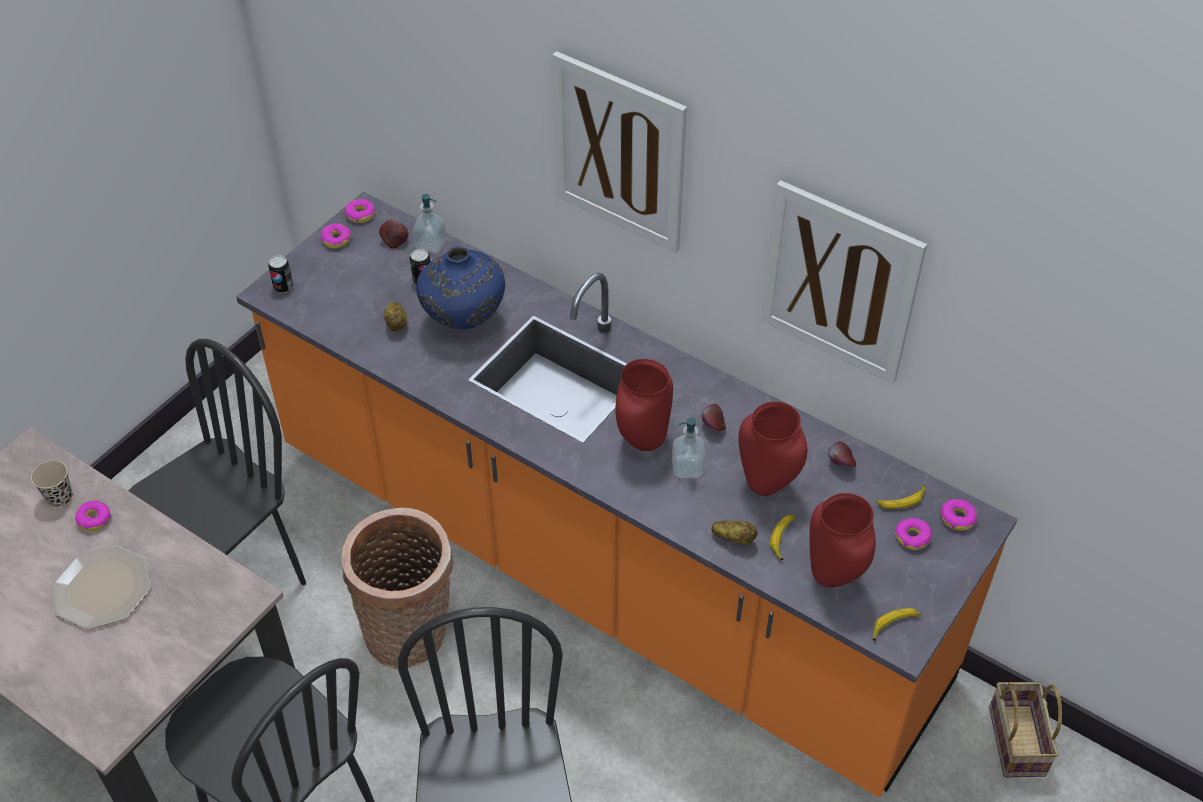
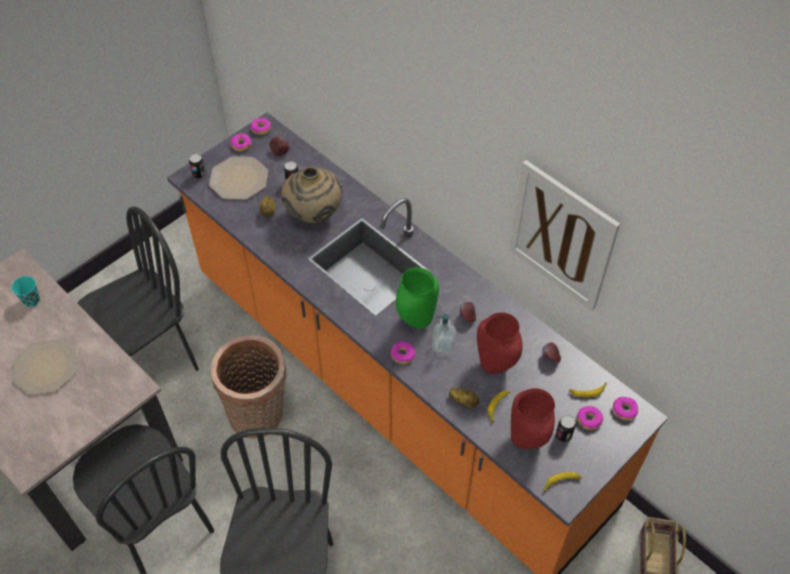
camera: 10 degrees right, 5 degrees up
beige cup [31,460,72,507] -> turquoise cup [12,276,40,307]
donut [75,501,111,531] -> donut moved to [391,341,416,364]
soap dispenser [413,194,447,253] -> none
blue vase [416,247,505,329] -> beige vase [281,167,343,223]
picture [553,51,687,253] -> none
red vase [615,359,673,451] -> green vase [396,267,439,329]
none -> plate [209,156,268,200]
none -> can [556,415,576,442]

